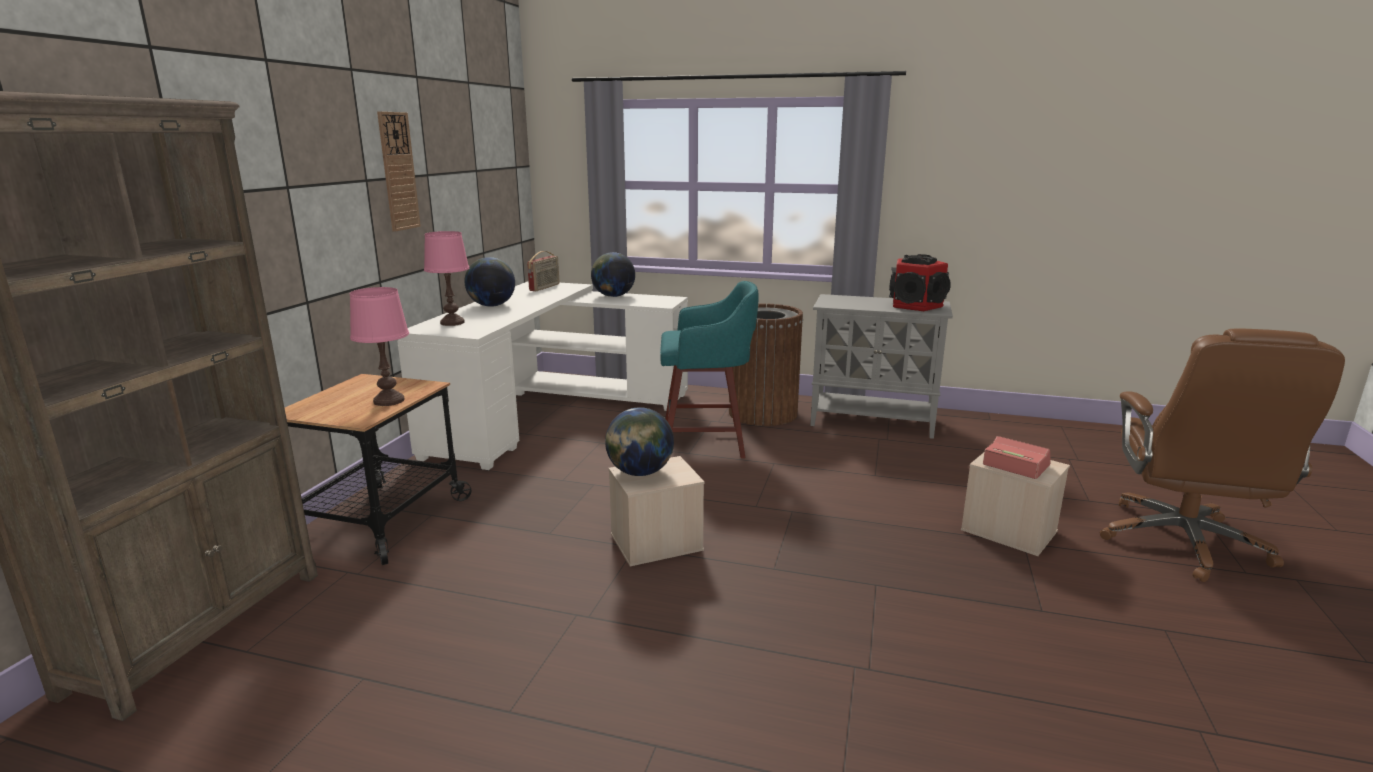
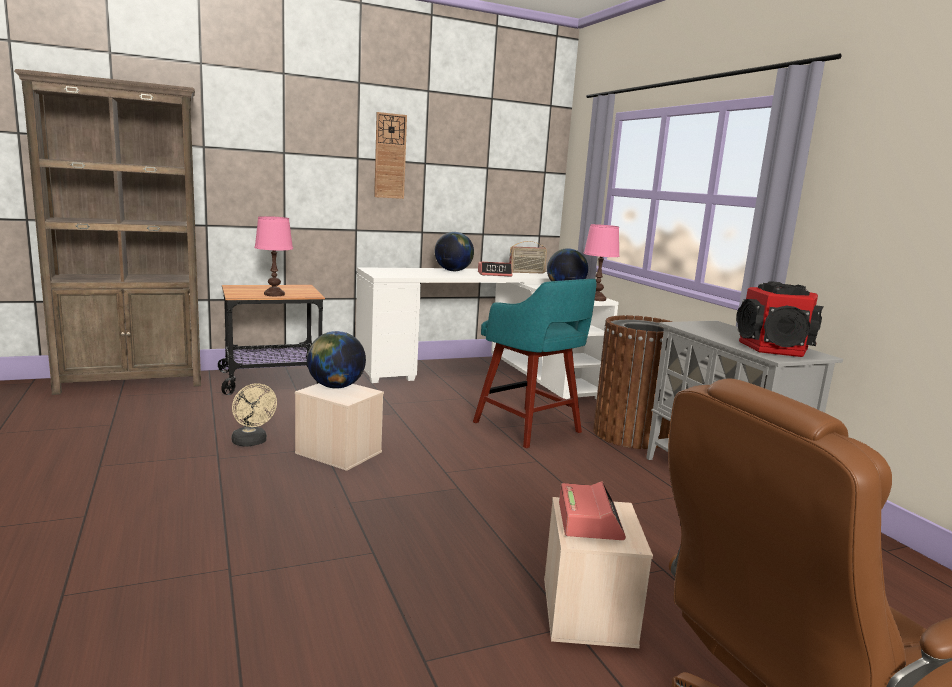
camera: 50 degrees right, 5 degrees down
pink table lamp [424,231,469,326] -> pink table lamp moved to [583,224,620,301]
none -> beige fan [232,383,277,447]
none -> alarm clock [478,262,512,277]

